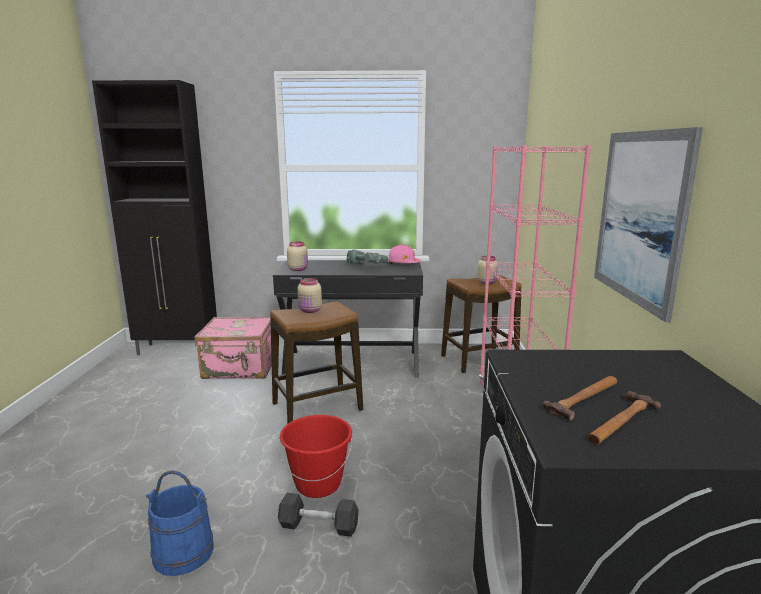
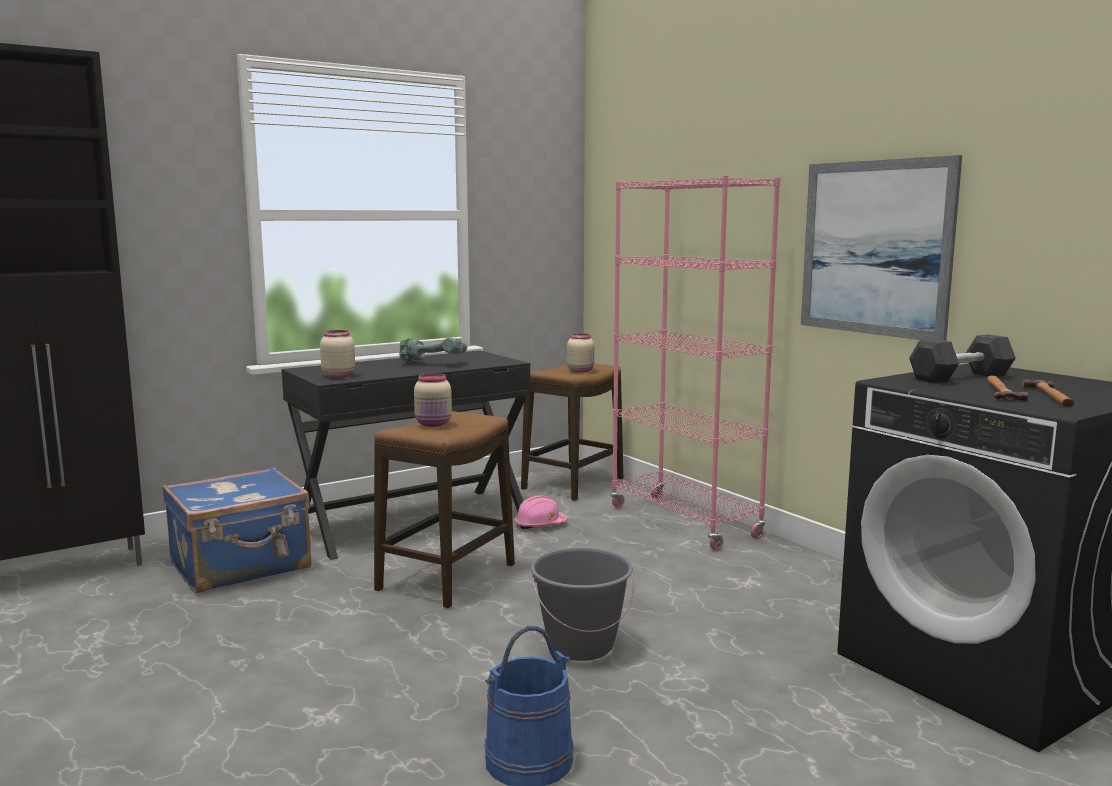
camera: 35 degrees left, 5 degrees down
pink suitcase [195,317,272,379] -> blue suitcase [162,467,311,593]
grey dumbbell [278,493,359,537] -> grey dumbbell moved to [909,334,1016,383]
red bucket [279,415,352,498] -> grey bucket [531,548,634,661]
pink hard hat [388,245,421,264] -> pink hard hat moved to [514,495,568,529]

